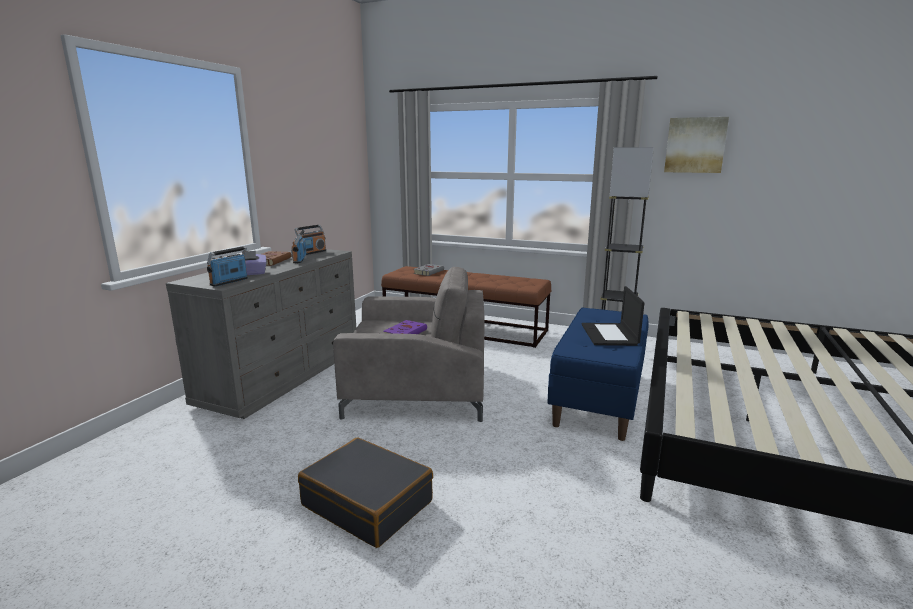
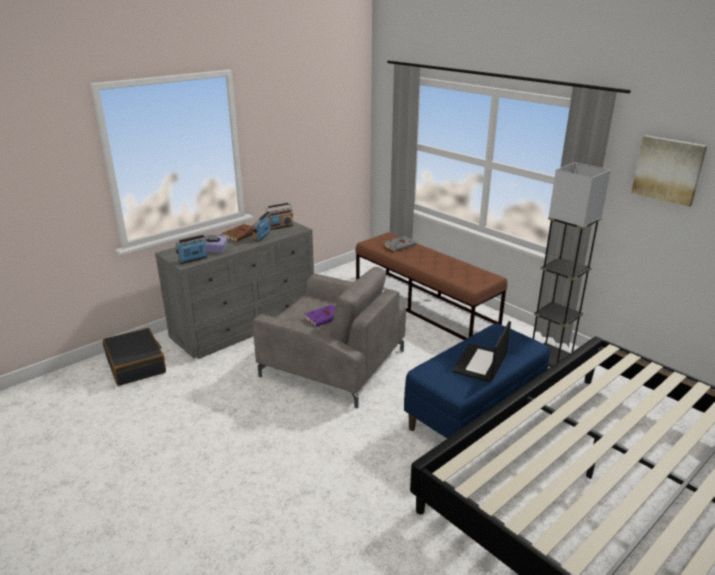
camera: 25 degrees right, 10 degrees up
black suitcase [298,438,433,548] -> black suitcase moved to [103,328,166,386]

